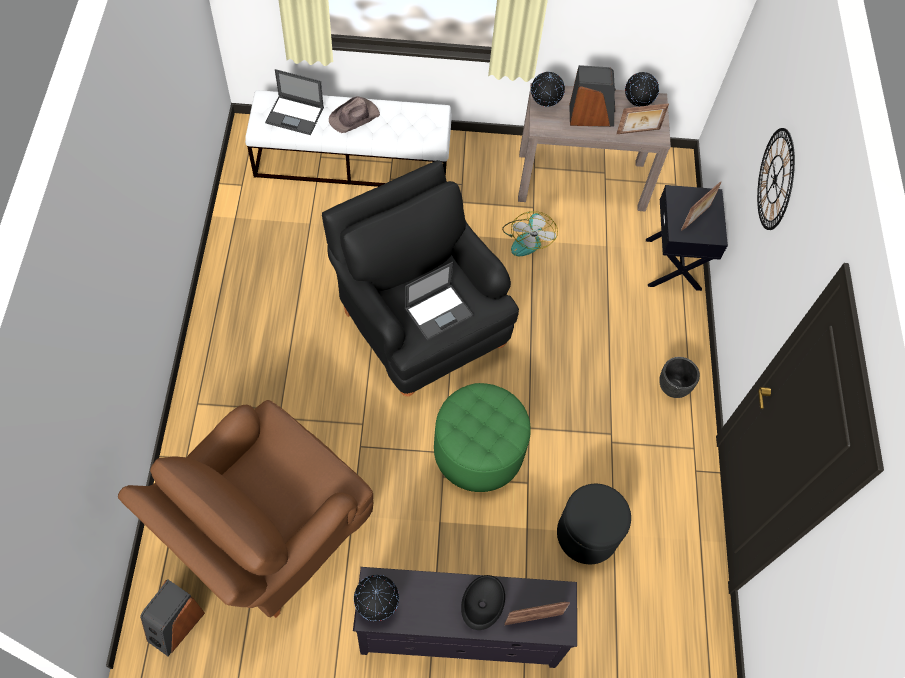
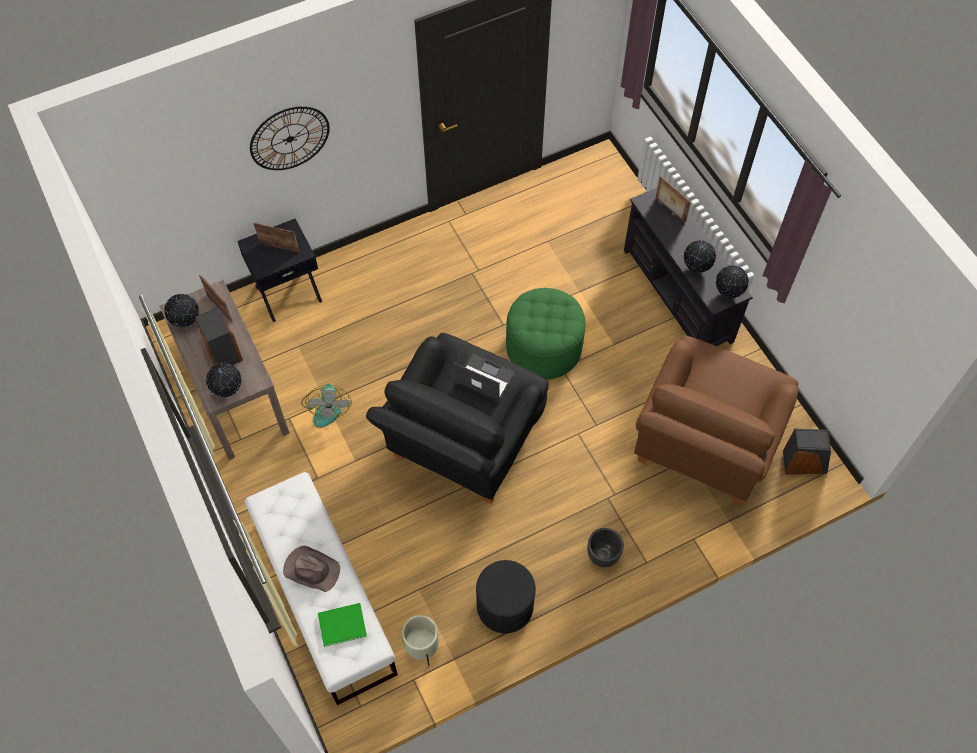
camera: 115 degrees left, 0 degrees up
brown armchair [118,400,373,618] -> brown armchair turned 105 degrees clockwise [634,336,799,505]
laptop [265,69,324,135] -> green book [318,603,367,647]
black bowl [461,575,505,630] -> none
fan [502,211,558,256] -> fan turned 105 degrees clockwise [301,384,352,428]
black ottoman [557,484,631,564] -> black ottoman moved to [476,560,536,633]
black planter [659,357,700,398] -> black planter moved to [587,528,624,567]
none -> beige planter [402,615,439,666]
none -> globe [684,240,716,273]

